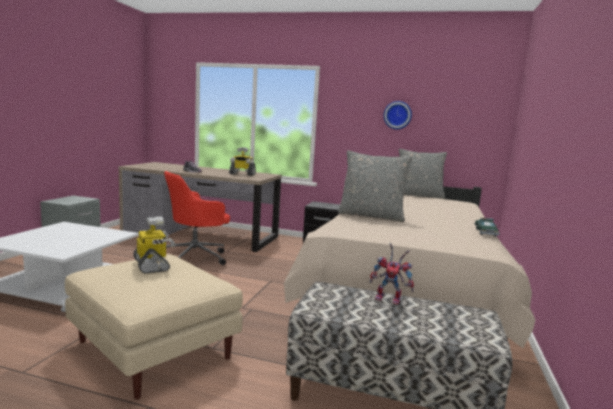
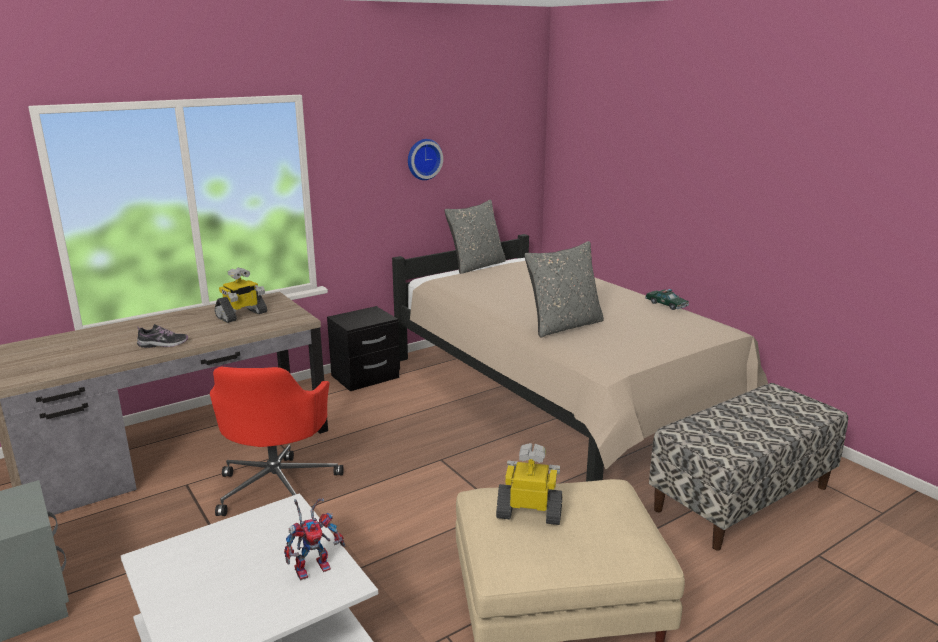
camera: 50 degrees left, 10 degrees up
toy robot [369,243,414,305] -> toy robot moved to [284,498,346,581]

